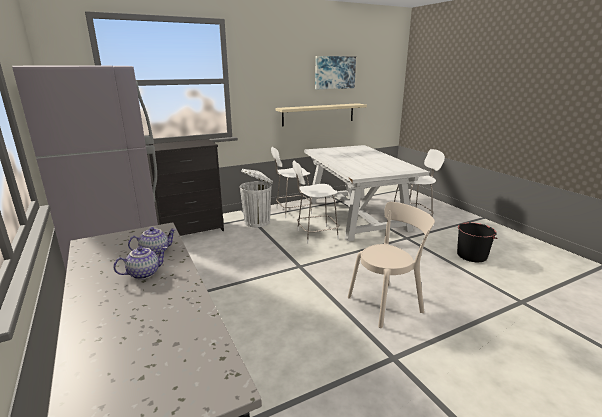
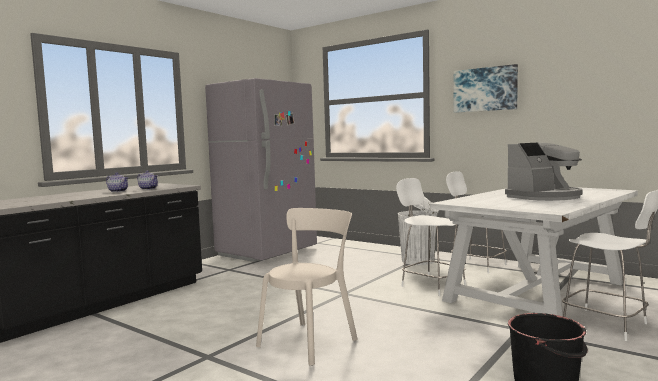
camera: 65 degrees right, 15 degrees down
black dresser [146,139,224,236] -> none
beige shelf [275,103,367,127] -> none
picture [315,56,356,89] -> picture moved to [453,64,518,113]
beige chair [348,202,435,328] -> beige chair turned 90 degrees counterclockwise [256,208,358,366]
none -> coffee machine [505,142,583,201]

